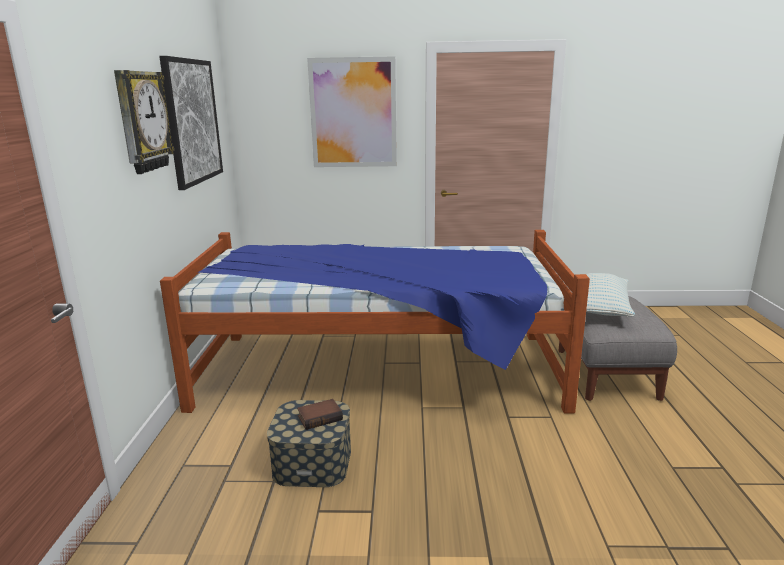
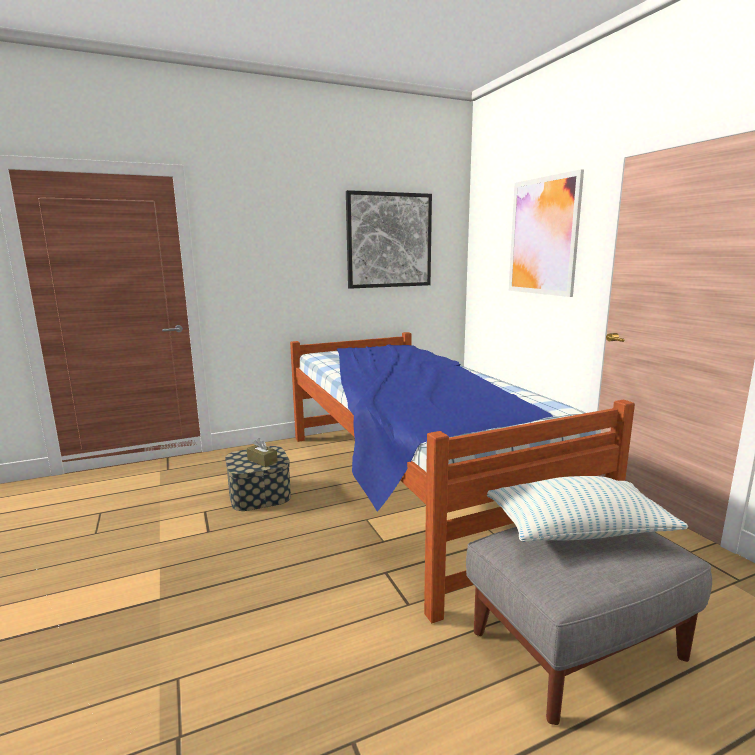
camera: 65 degrees right, 5 degrees down
wall clock [114,70,174,174] -> none
book [297,399,343,430] -> brown tissue box [247,438,278,467]

